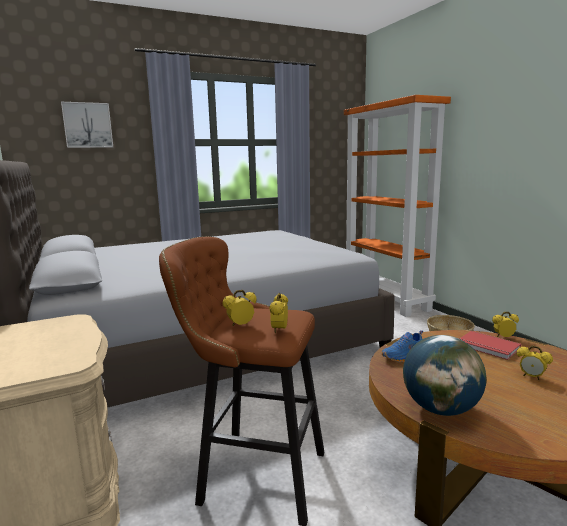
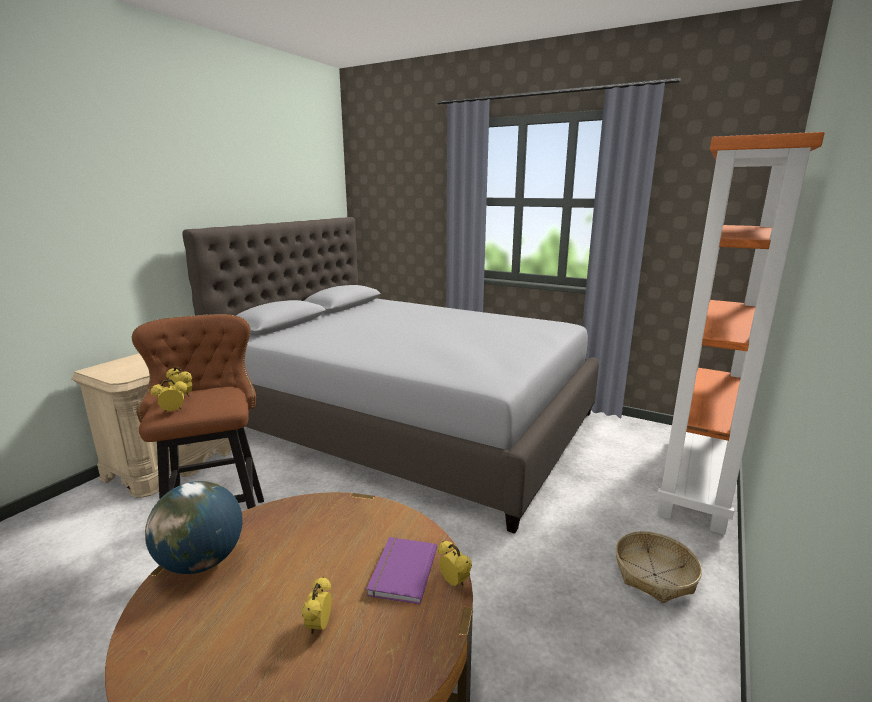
camera: 55 degrees right, 5 degrees up
picture [61,102,113,148] -> none
blue shoe [382,330,423,362] -> none
red book [459,331,521,360] -> purple book [366,537,437,605]

